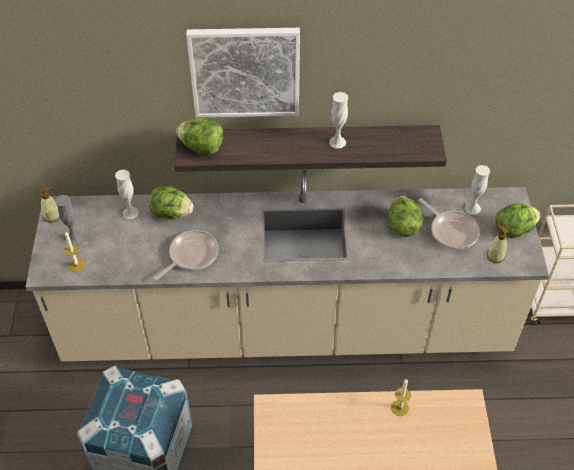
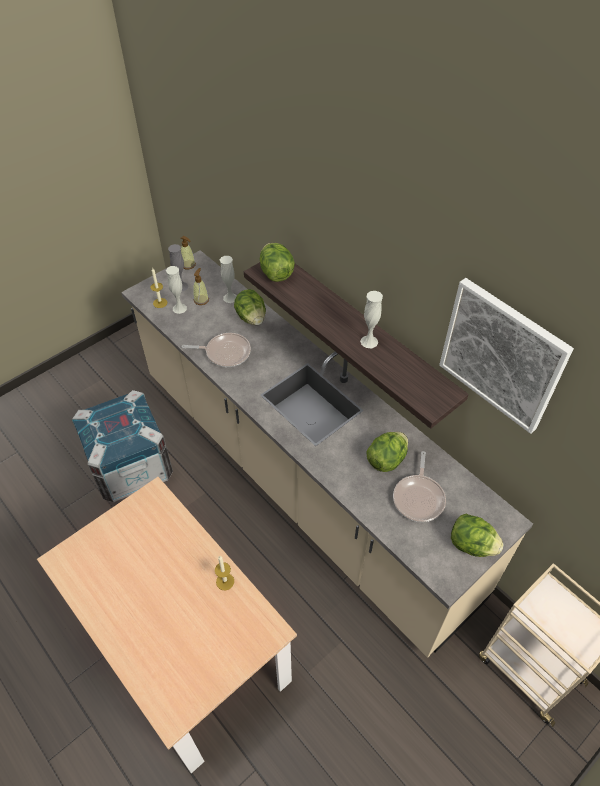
camera: 50 degrees right, 0 degrees up
picture [186,28,300,118] -> picture moved to [439,278,574,434]
white vase [465,165,490,215] -> white vase moved to [166,266,187,314]
soap dispenser [487,224,509,263] -> soap dispenser moved to [193,268,209,305]

